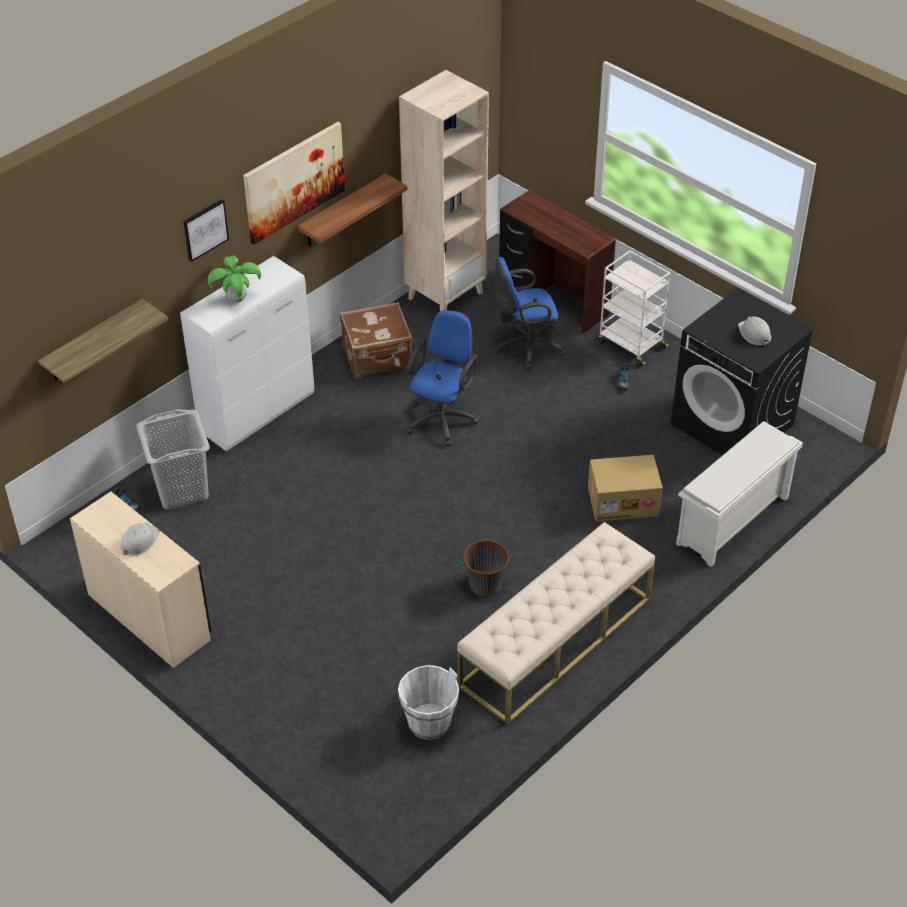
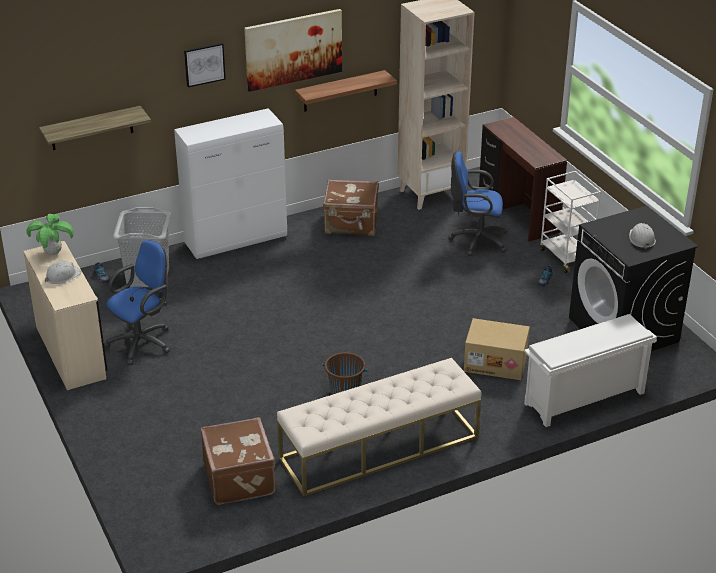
camera: 20 degrees right, 10 degrees down
potted plant [208,255,261,302] -> potted plant moved to [26,214,74,255]
white bucket [398,665,459,740] -> brown suitcase [200,417,276,505]
blue office chair [406,310,478,446] -> blue office chair moved to [104,240,170,365]

